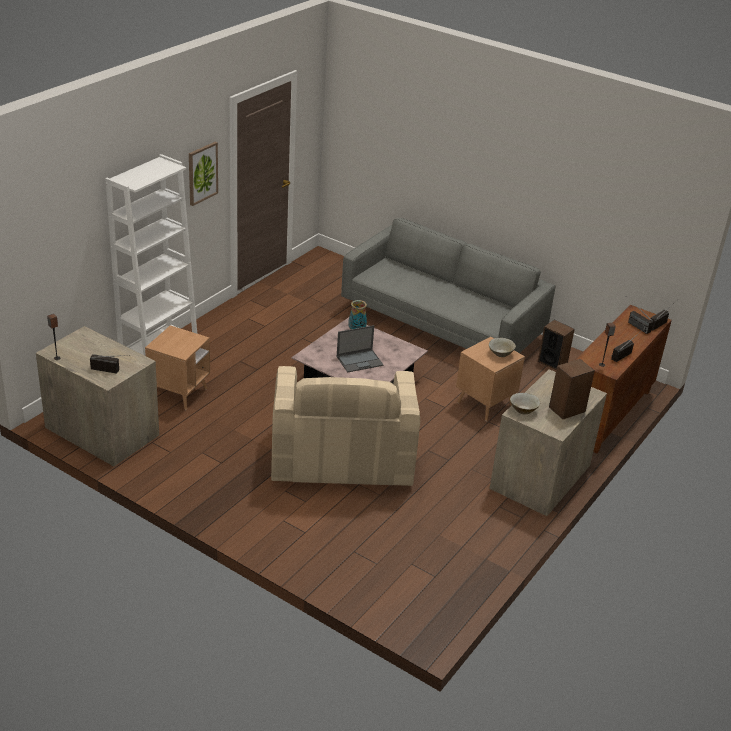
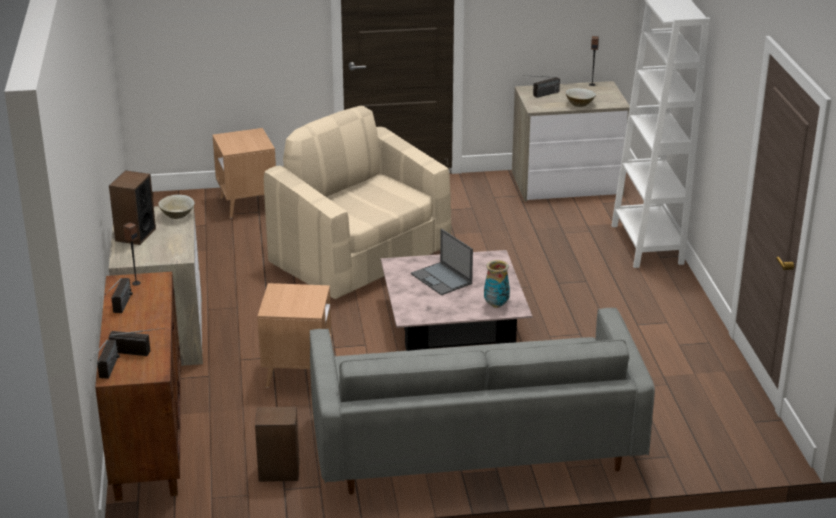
camera: 140 degrees right, 5 degrees down
brown side table [145,325,210,410] -> brown side table moved to [212,128,276,218]
picture [189,142,218,206] -> none
laptop [336,325,384,373] -> laptop turned 60 degrees counterclockwise [411,229,473,295]
beige bowl [489,338,516,357] -> beige bowl moved to [565,88,596,107]

